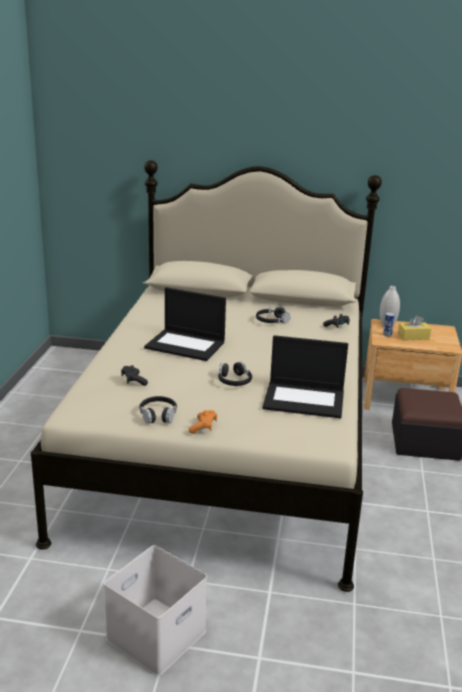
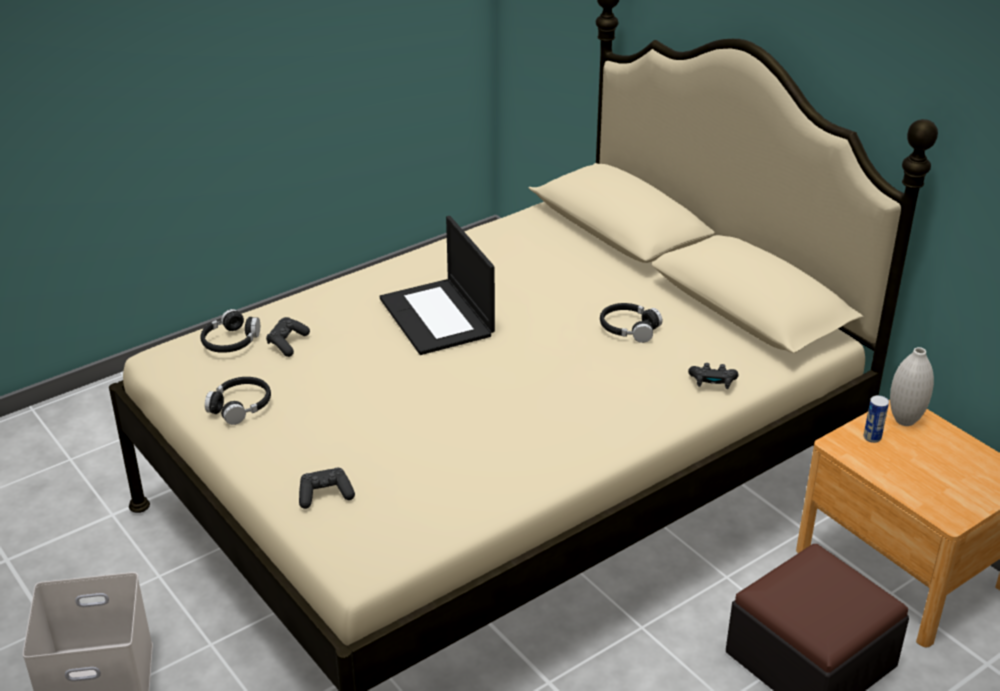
camera: 45 degrees right, 10 degrees up
orange game controller [189,410,217,434] -> none
black headphones [218,362,252,386] -> black headphones moved to [200,309,260,353]
laptop [262,335,348,418] -> none
yellow tissue box [398,315,431,341] -> none
none -> black game controller [299,468,355,509]

